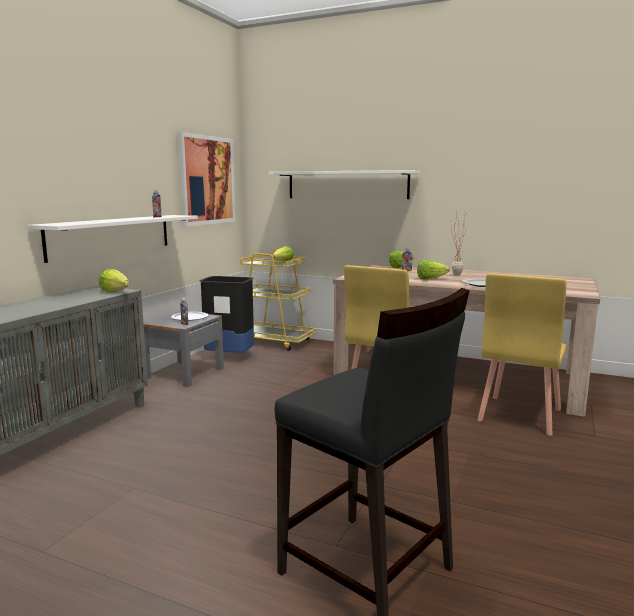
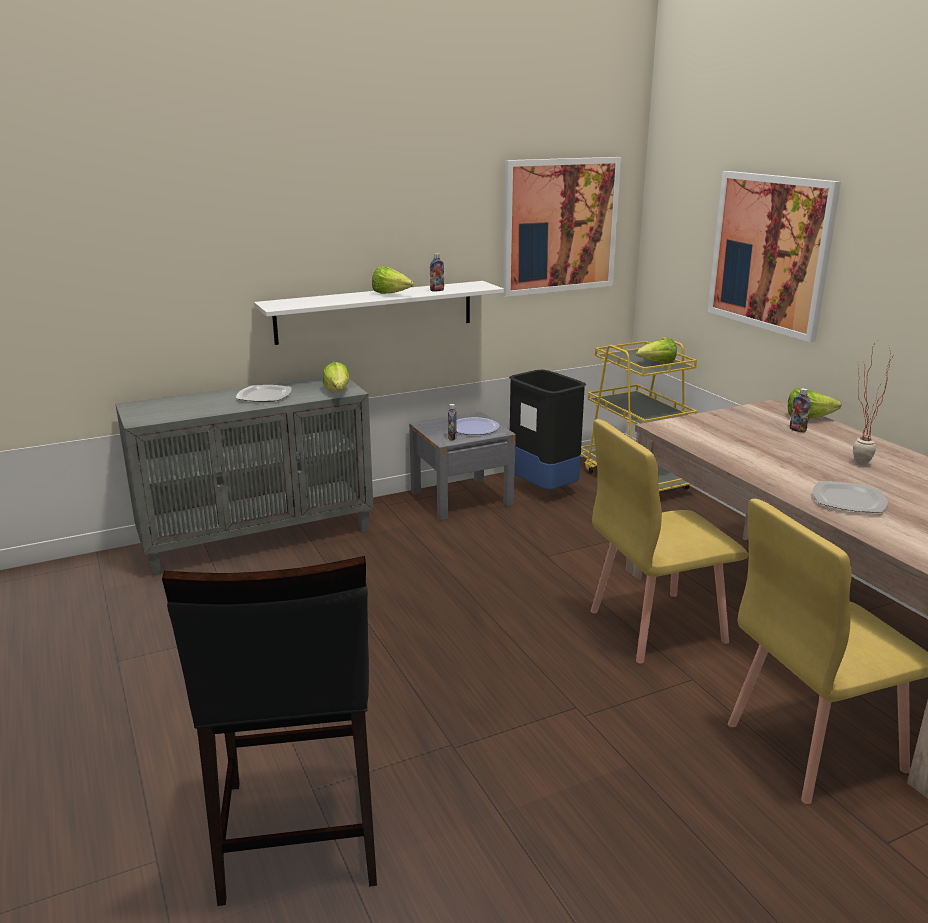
camera: 40 degrees right, 10 degrees up
white shelf [269,170,421,199] -> picture [707,171,841,342]
lettuce [417,260,450,280] -> lettuce moved to [372,266,414,294]
none -> plate [236,385,292,402]

